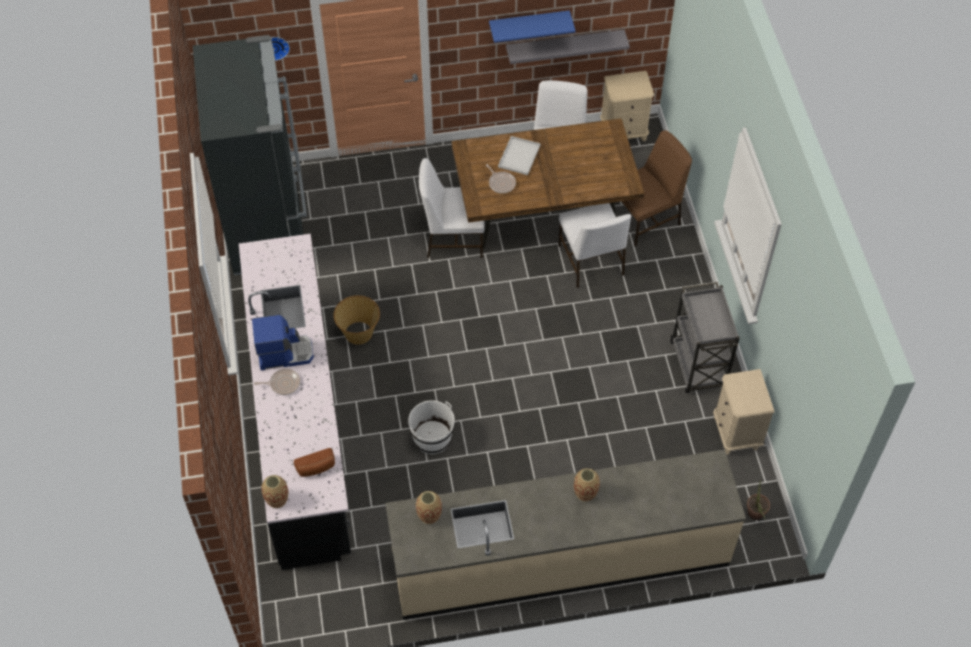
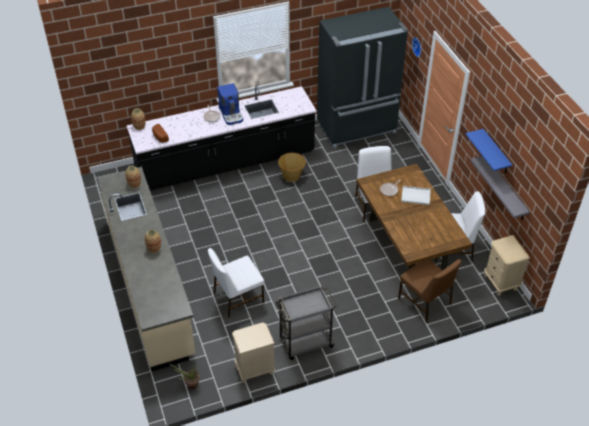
camera: 80 degrees right, 10 degrees down
white bucket [408,400,455,454] -> none
white chair [558,203,631,288] -> white chair moved to [208,248,264,318]

